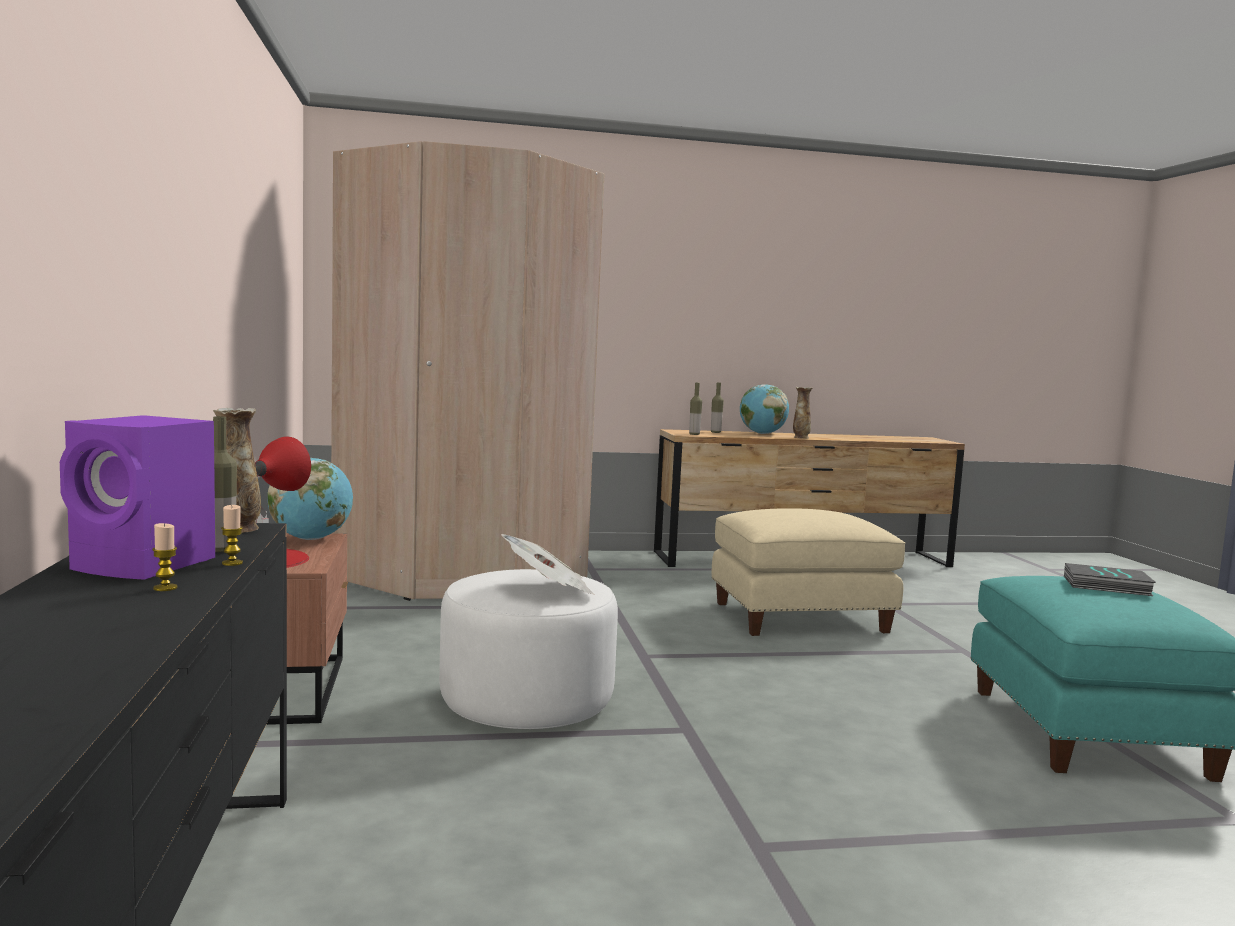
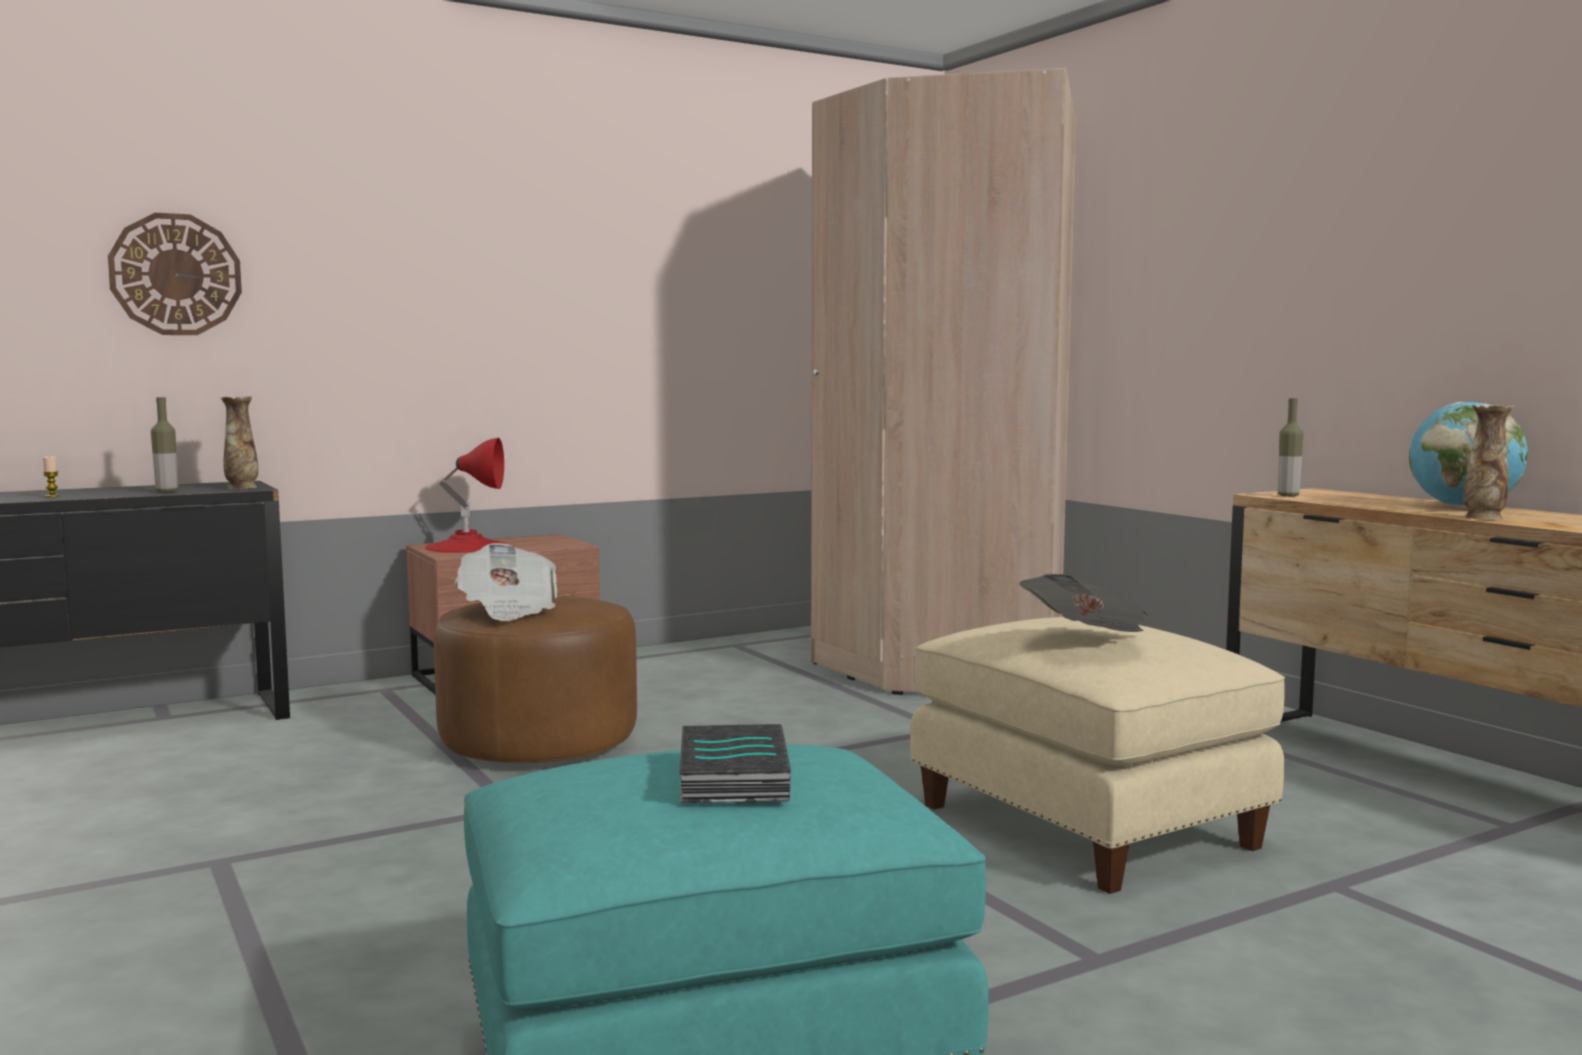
camera: 70 degrees right, 0 degrees up
purple speaker [60,415,215,580] -> none
candle [221,505,243,566] -> none
globe [268,458,353,540] -> none
white ottoman [439,569,618,729] -> brown ottoman [434,596,637,763]
bottle [711,382,724,433] -> none
none -> wall clock [108,213,242,335]
none -> newspaper [1019,574,1149,632]

